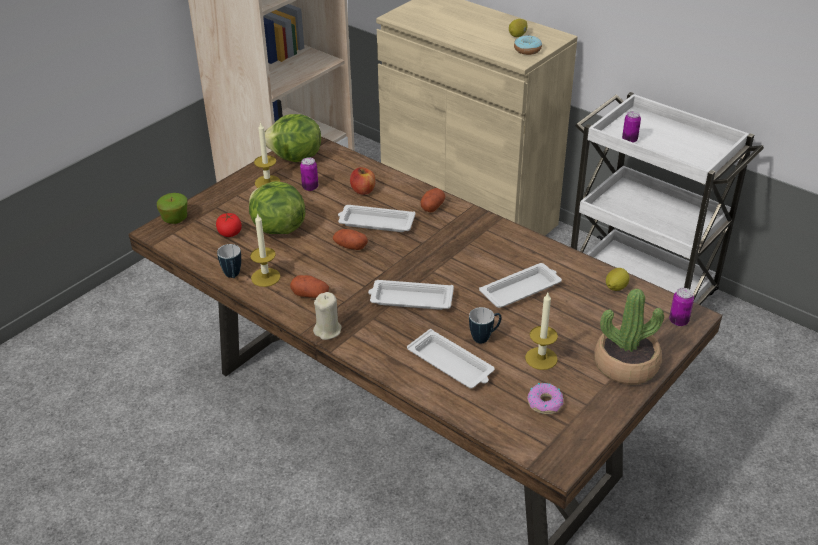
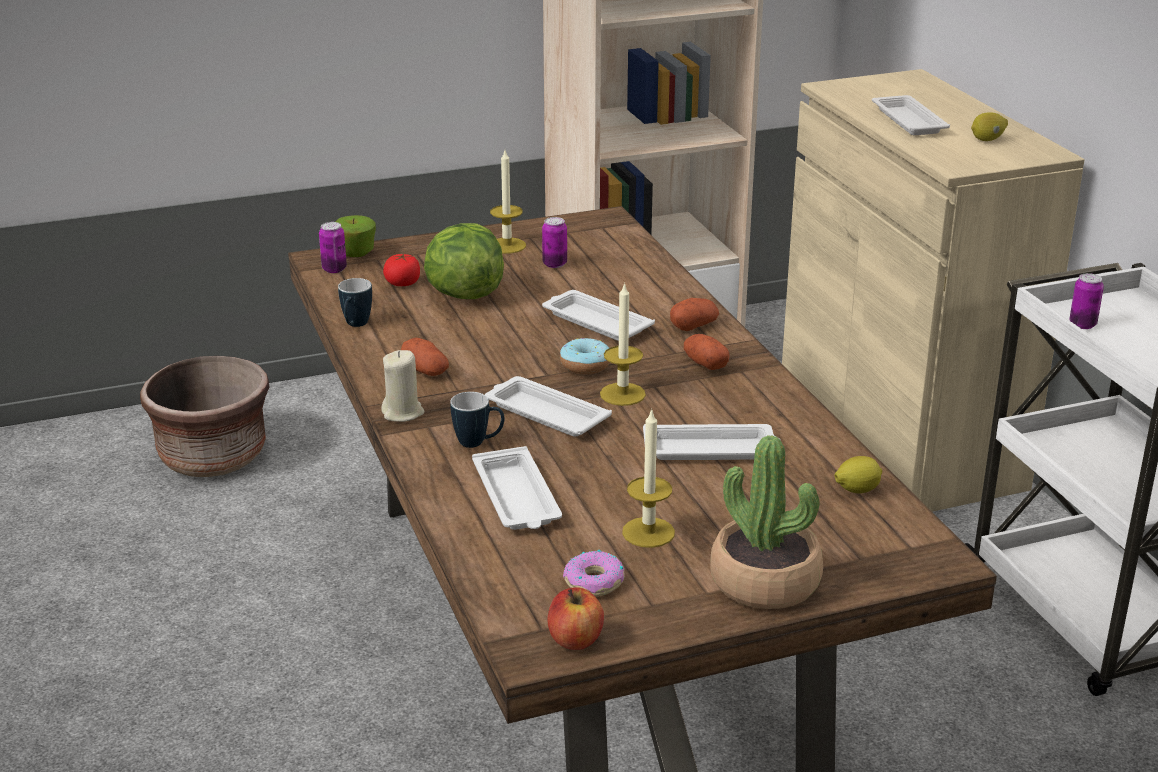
camera: 30 degrees right, 10 degrees down
candle [250,213,280,287] -> candle moved to [600,282,646,406]
lettuce [265,114,321,162] -> none
potato [333,229,368,250] -> potato moved to [684,334,730,370]
apple [350,167,375,194] -> apple moved to [547,587,604,650]
mug [469,307,501,344] -> mug moved to [450,392,505,448]
donut [514,35,542,55] -> donut moved to [560,338,610,374]
can [669,288,694,326] -> can moved to [319,222,347,273]
none -> brown planter [140,356,269,477]
none -> white tray [872,95,950,135]

